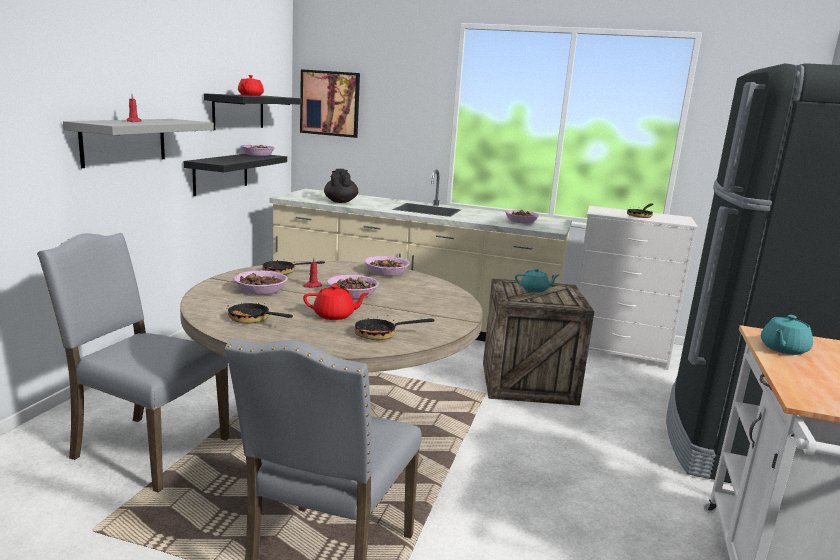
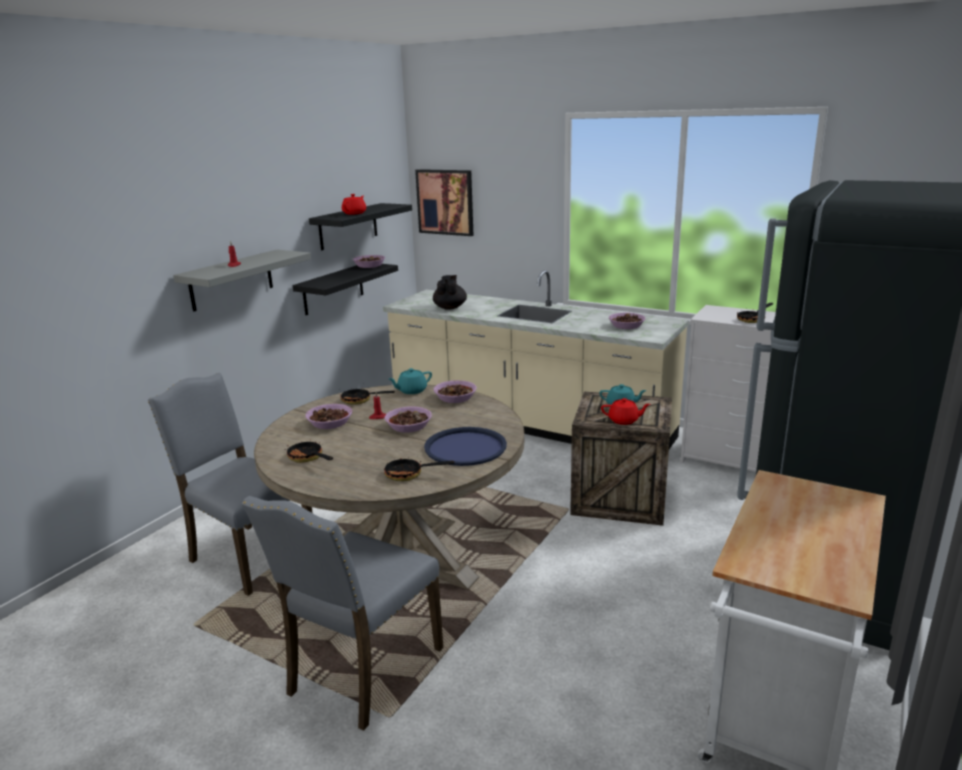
camera: 15 degrees right, 5 degrees up
red teapot [303,285,369,320] -> red teapot moved to [601,398,650,425]
turquoise teapot [761,315,813,355] -> turquoise teapot moved to [388,368,432,394]
none -> blue tray [424,427,507,466]

